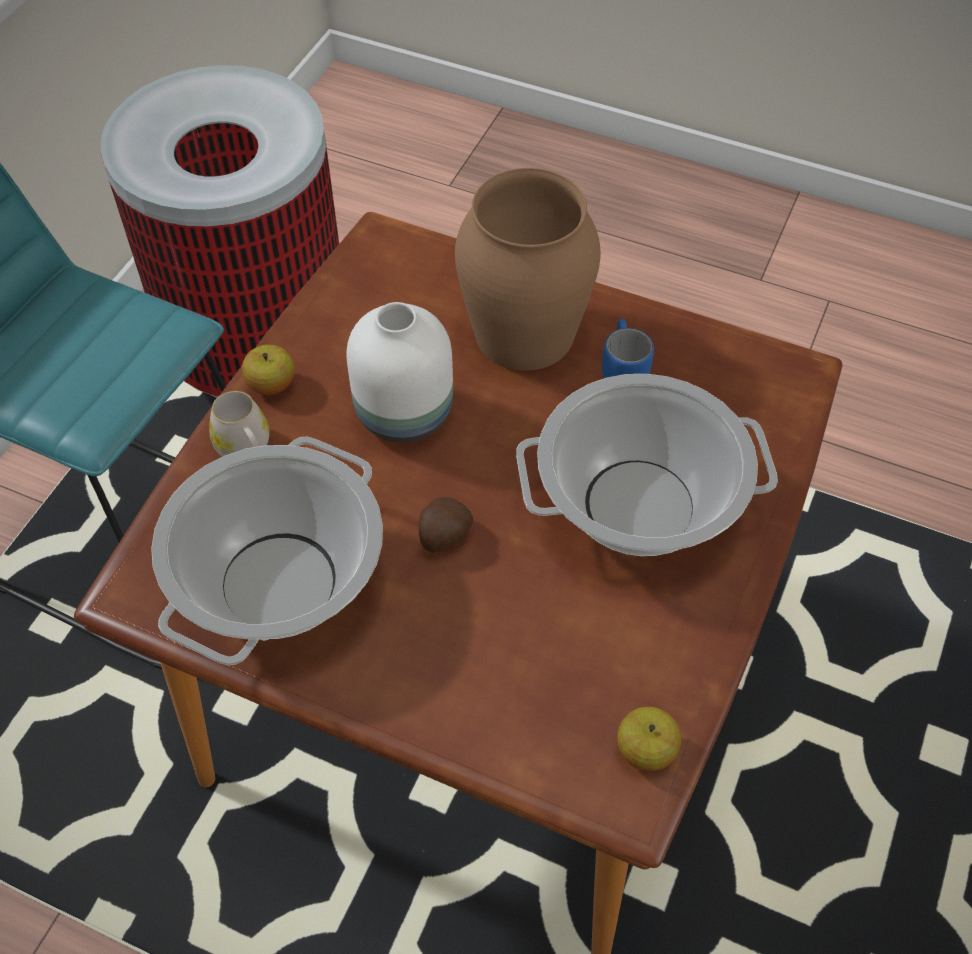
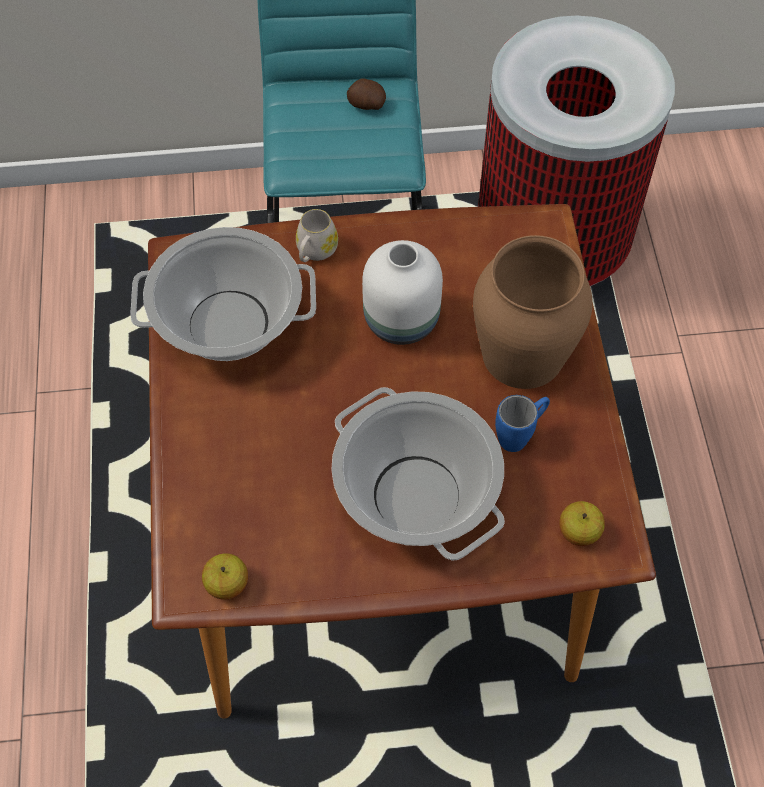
camera: 60 degrees right, 5 degrees up
apple [242,345,295,395] -> apple moved to [559,501,605,546]
potato [419,497,473,553] -> potato moved to [347,78,386,110]

